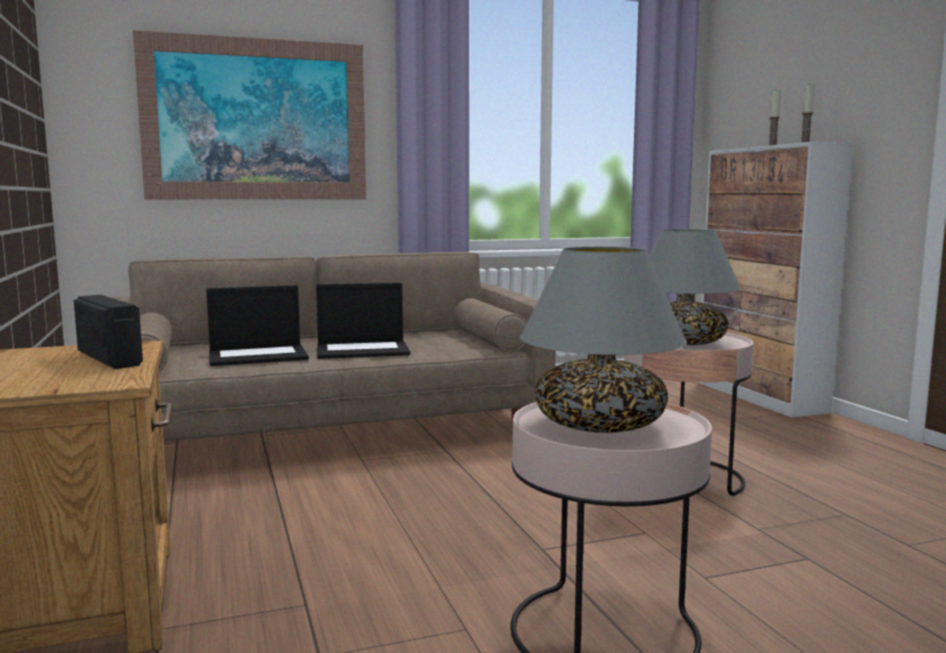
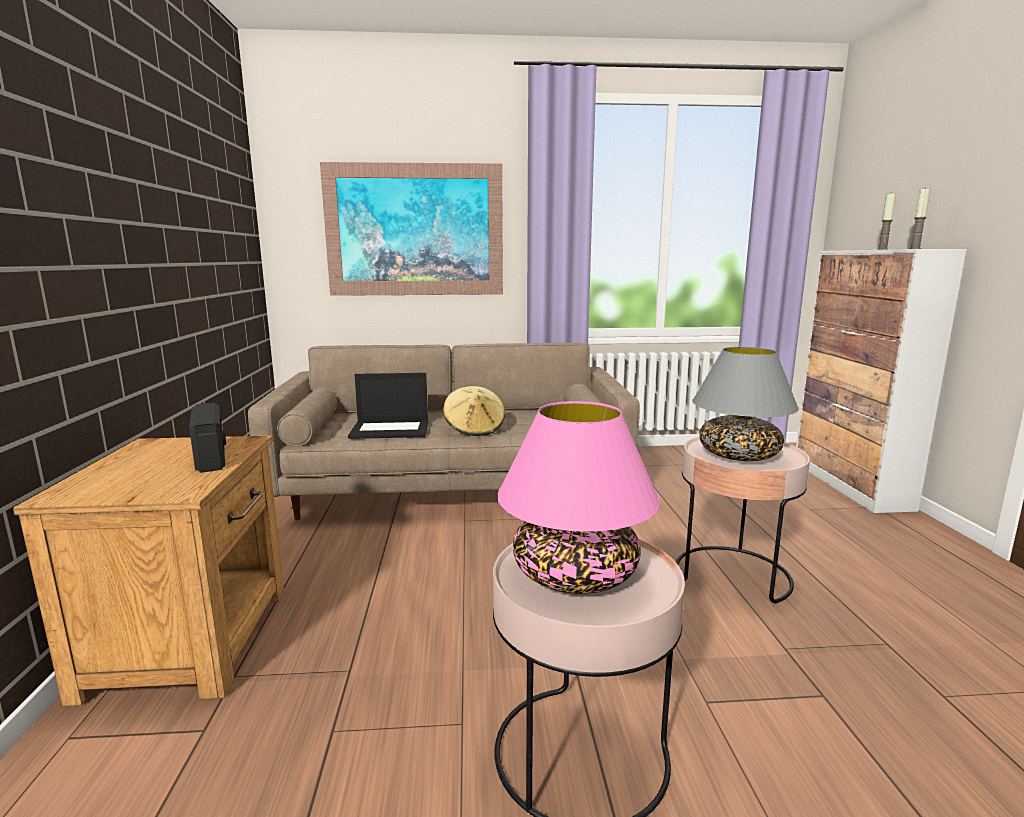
camera: 15 degrees right, 5 degrees up
laptop [316,283,410,359] -> beige hat [443,386,505,436]
grey table lamp [520,246,687,433] -> pink table lamp [497,401,660,594]

